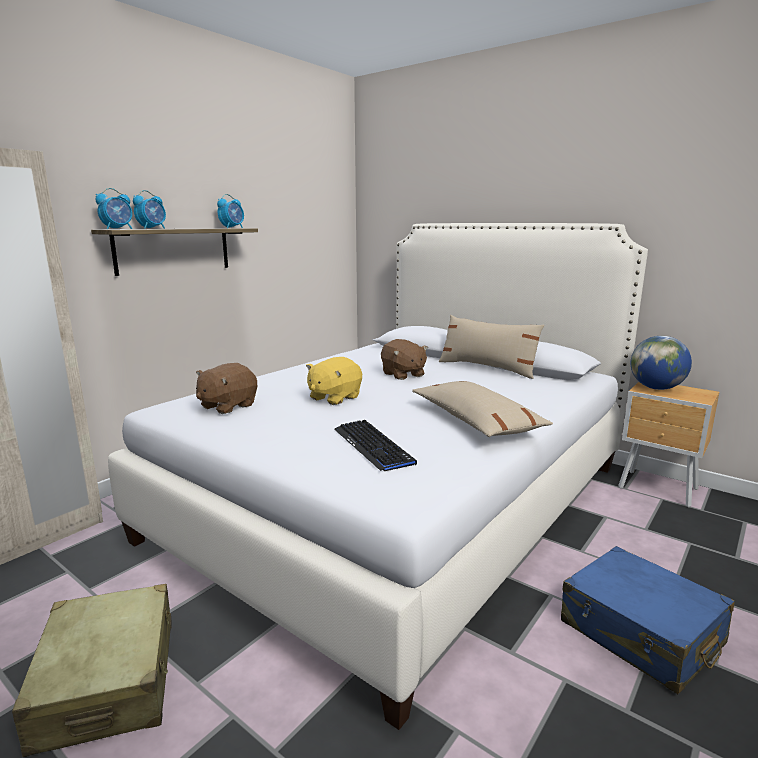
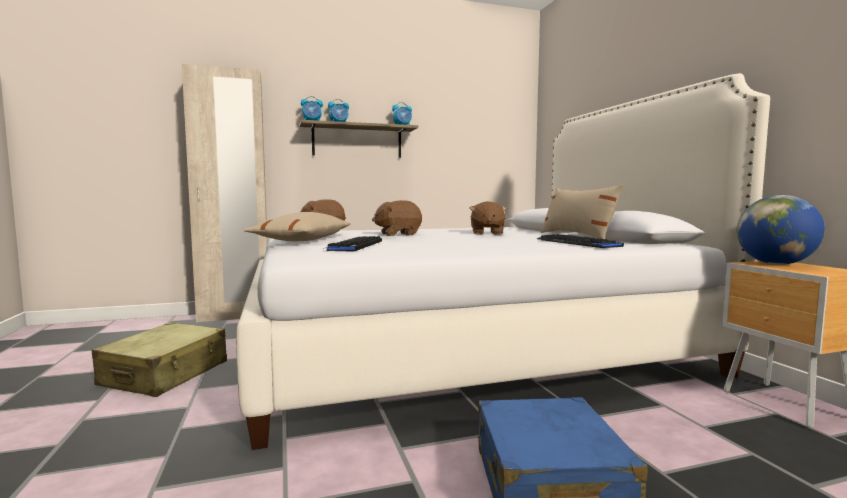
camera: 35 degrees right, 10 degrees down
yellow plush toy [306,357,362,405] -> brown plush toy [372,200,422,236]
beige pillow [412,381,553,437] -> beige pillow moved to [244,212,351,241]
none -> keyboard [537,234,624,248]

